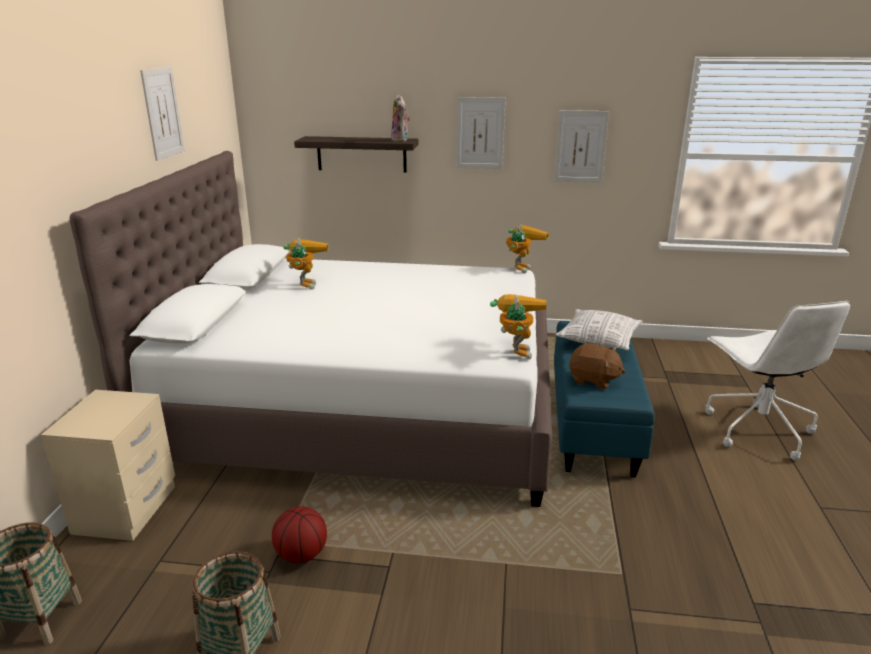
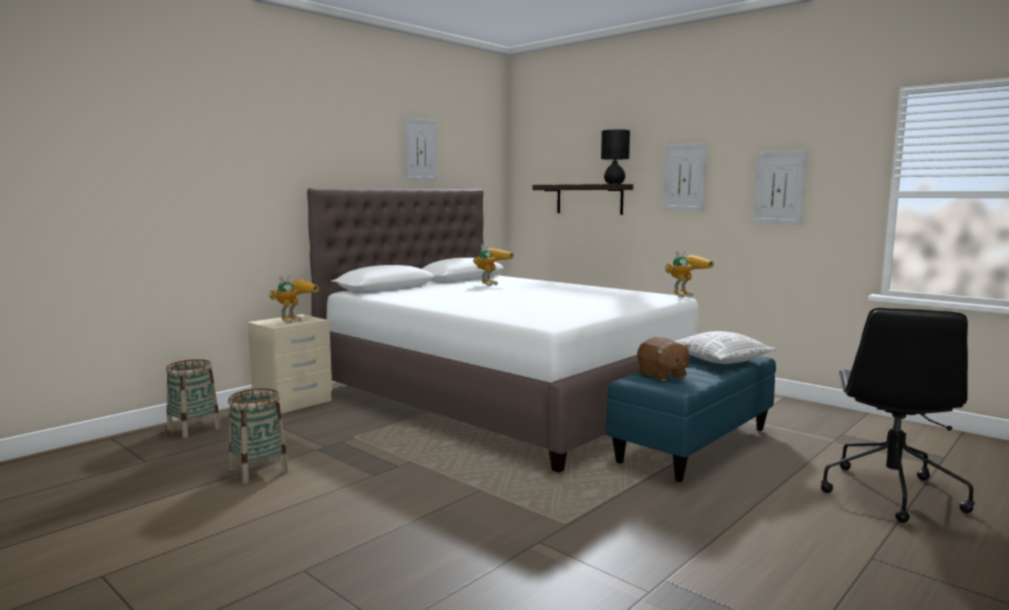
camera: 35 degrees right, 15 degrees down
basketball [272,506,327,564] -> none
plush toy [391,95,410,142] -> black table lamp [601,129,630,184]
toy robot [490,294,547,360] -> toy robot moved to [269,275,319,324]
white office chair [705,301,851,461] -> black office chair [821,308,975,523]

